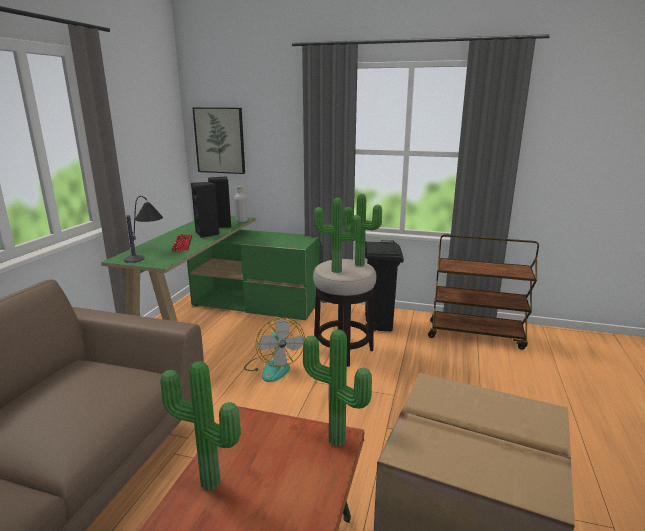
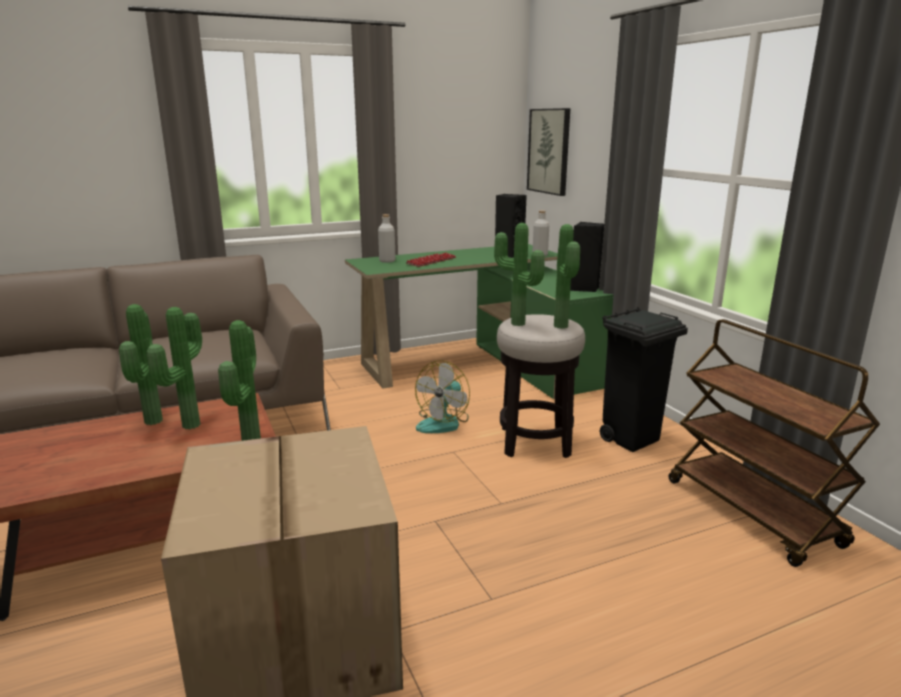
camera: 50 degrees right, 0 degrees up
table lamp [124,196,163,263] -> grey bottle [378,214,396,263]
black speaker [191,182,219,238] -> black speaker moved to [570,222,604,292]
none -> potted plant [147,307,202,429]

